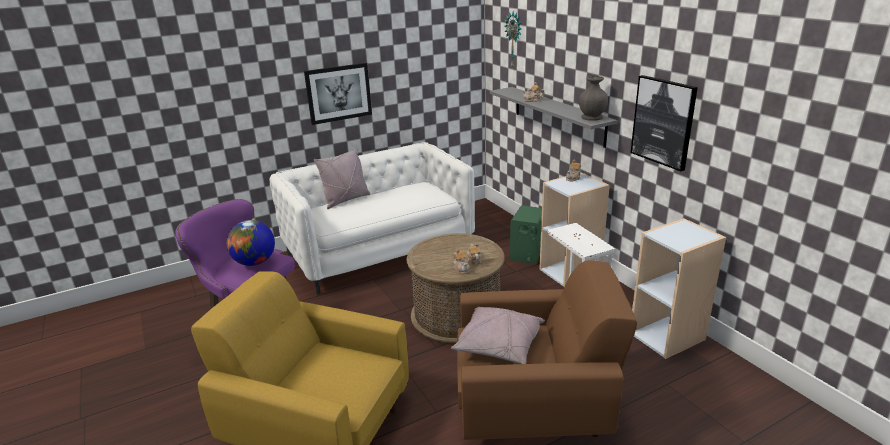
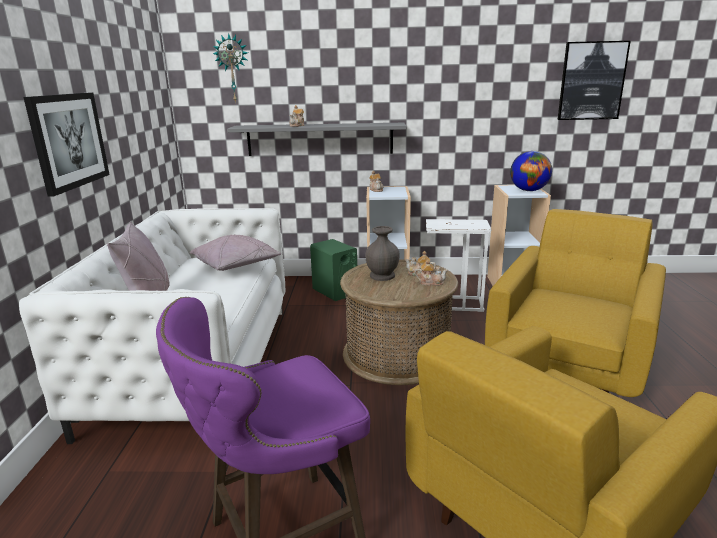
camera: 60 degrees left, 5 degrees down
globe [226,220,275,266] -> globe moved to [510,151,552,191]
purple pillow [451,307,545,364] -> purple pillow moved to [190,235,281,271]
brown armchair [457,261,637,440] -> yellow armchair [485,209,666,397]
grey vase [579,76,608,121] -> grey vase moved to [365,226,400,281]
picture [631,75,698,171] -> picture moved to [558,41,631,120]

